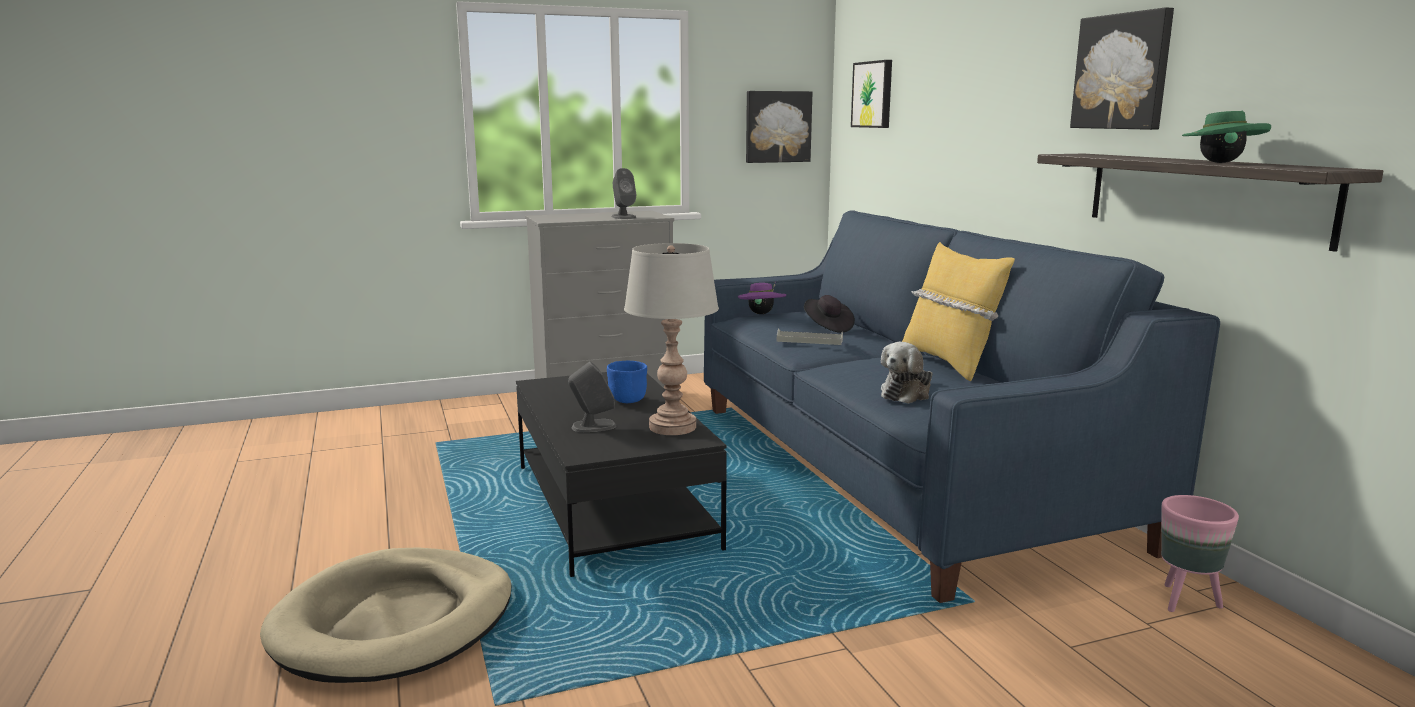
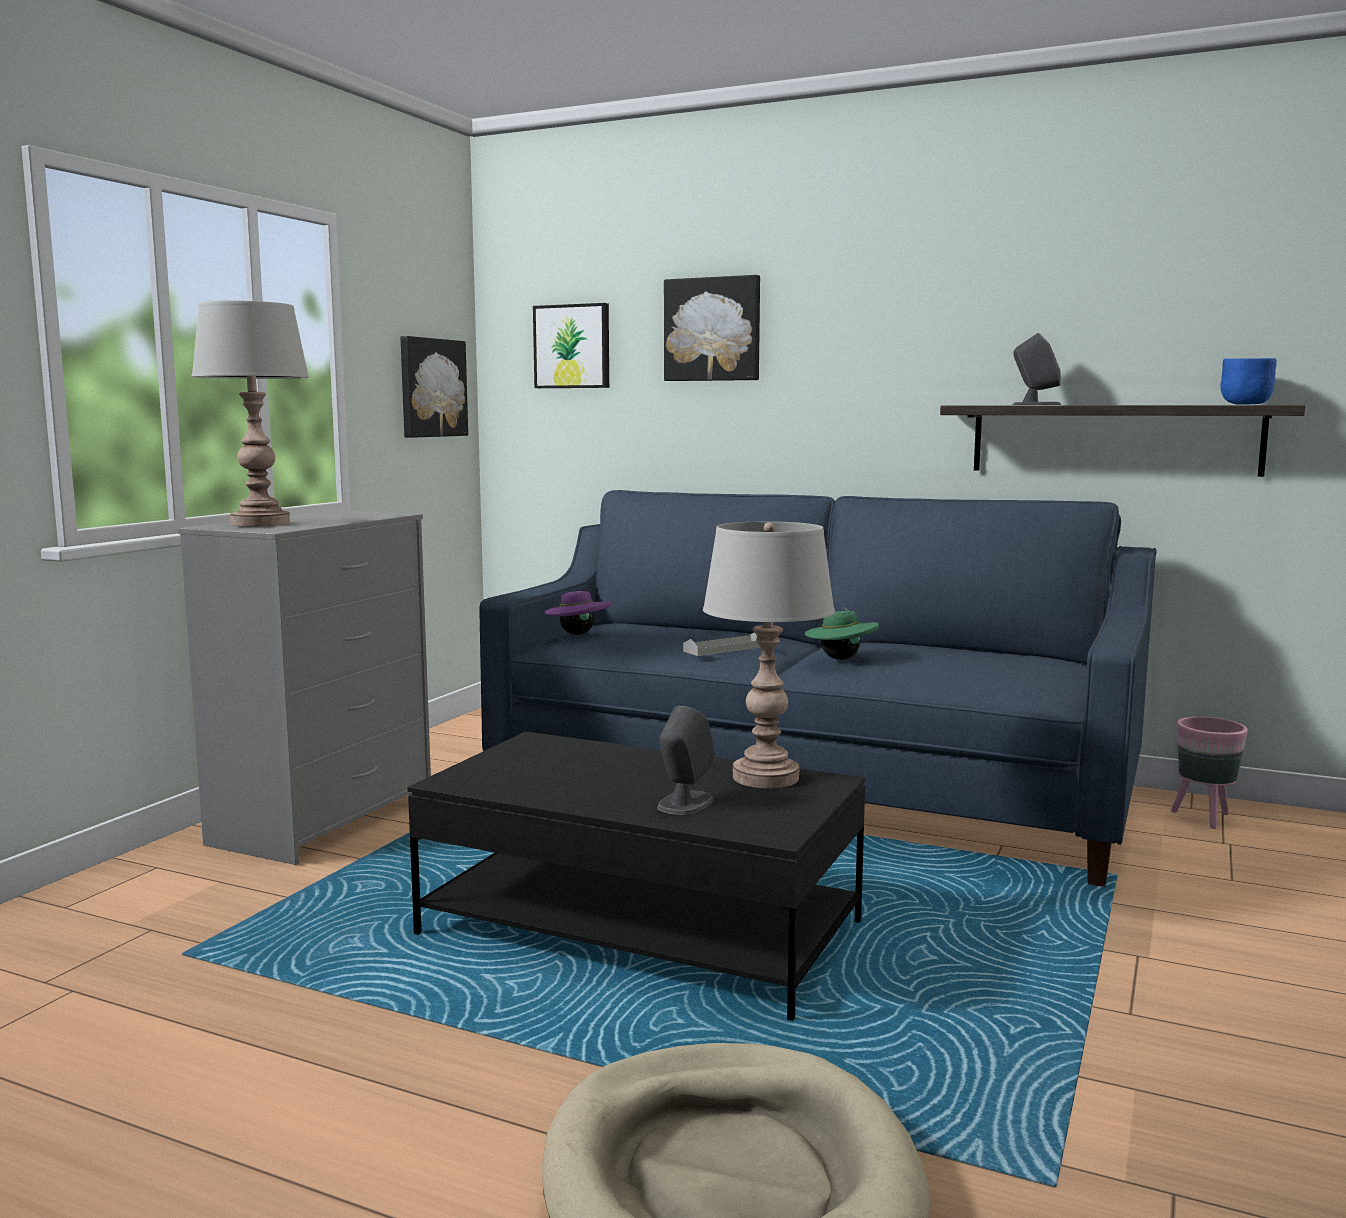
camera: 45 degrees left, 5 degrees down
blue bowl [607,361,647,403] -> blue bowl moved to [1221,358,1277,405]
grey speaker [612,168,636,219] -> grey speaker moved to [1013,333,1061,405]
black hat [804,295,855,333] -> none
plush toy [881,342,933,403] -> none
yellow pillow [902,242,1015,381] -> none
picture [1070,7,1174,130] -> picture moved to [664,275,760,381]
green hat [1182,111,1271,163] -> green hat moved to [805,607,879,660]
none -> grey table lamp [191,301,309,527]

